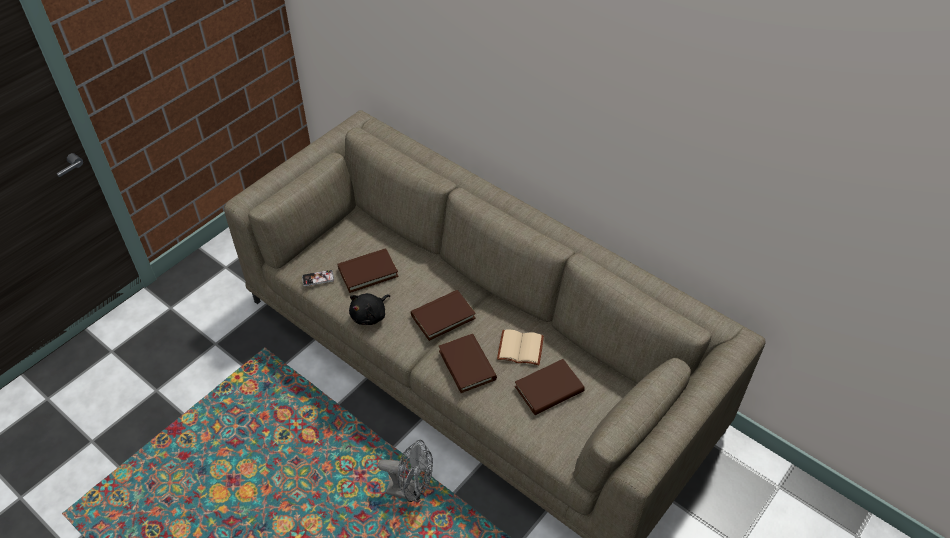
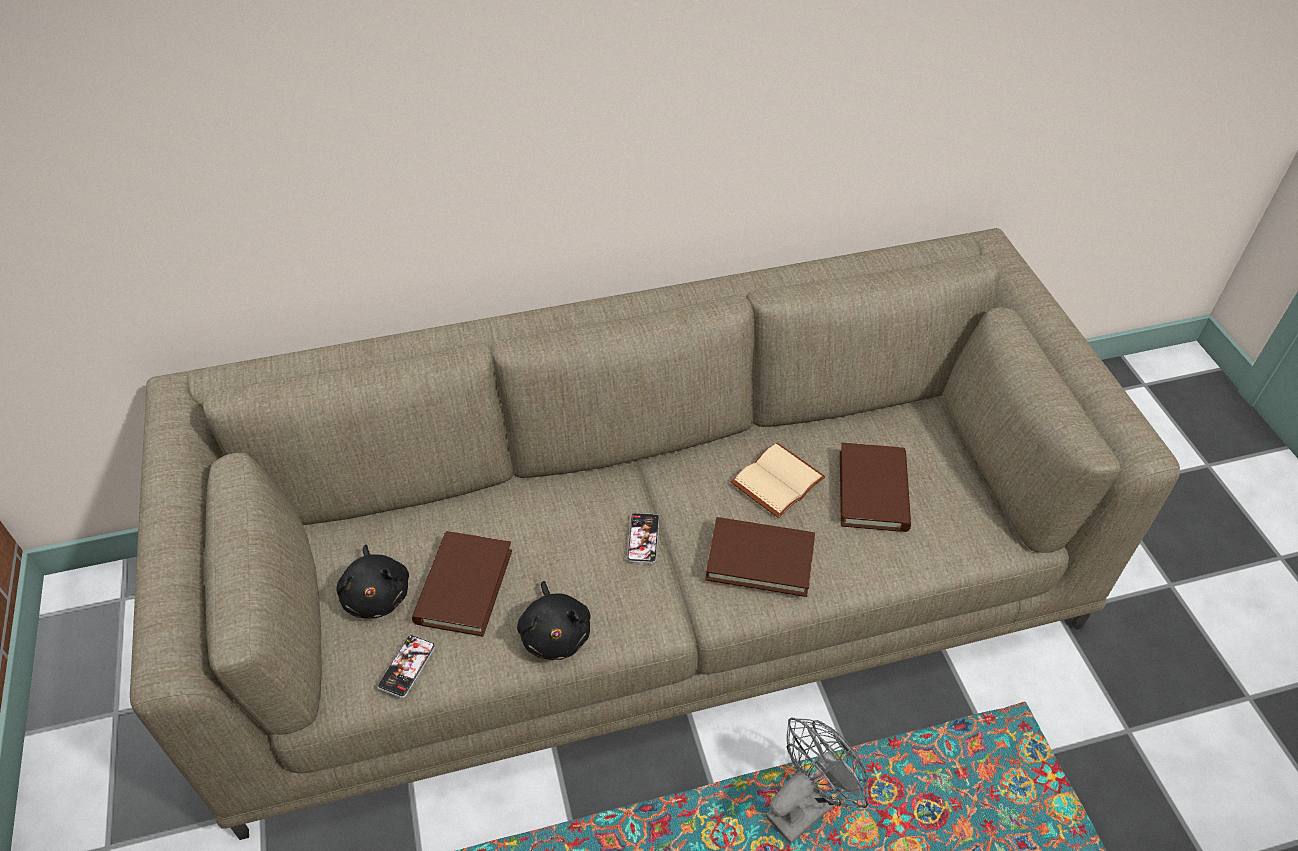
camera: 55 degrees left, 0 degrees up
brown book [411,290,476,341] -> phone [627,513,660,563]
none -> black plush toy [337,545,409,618]

